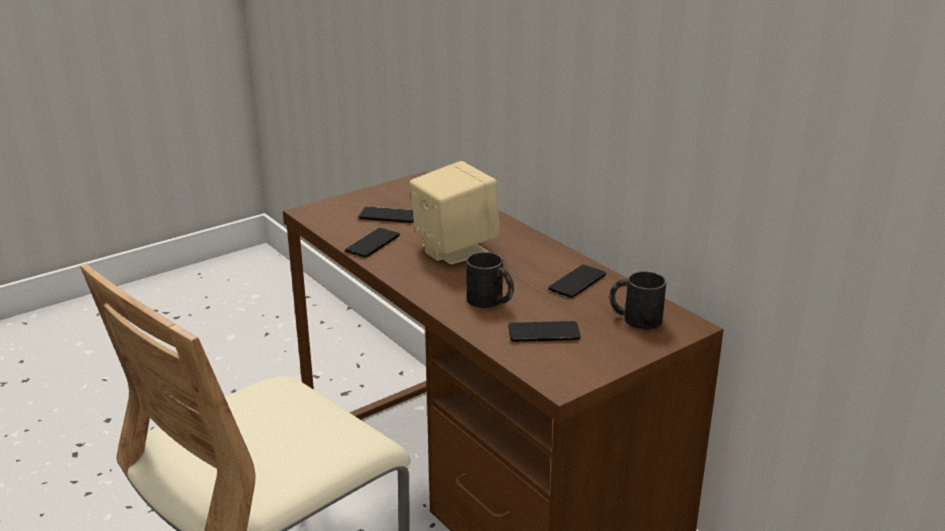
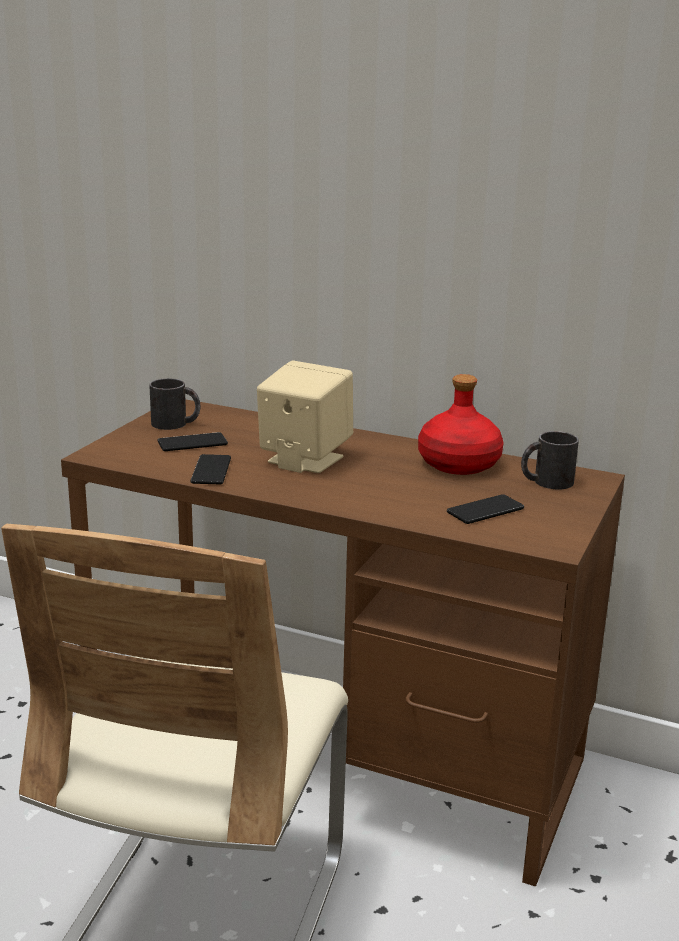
camera: 30 degrees left, 5 degrees down
black mug [466,252,514,308] -> black mug moved to [149,378,201,430]
phone [548,265,606,298] -> red bottle [418,374,504,475]

